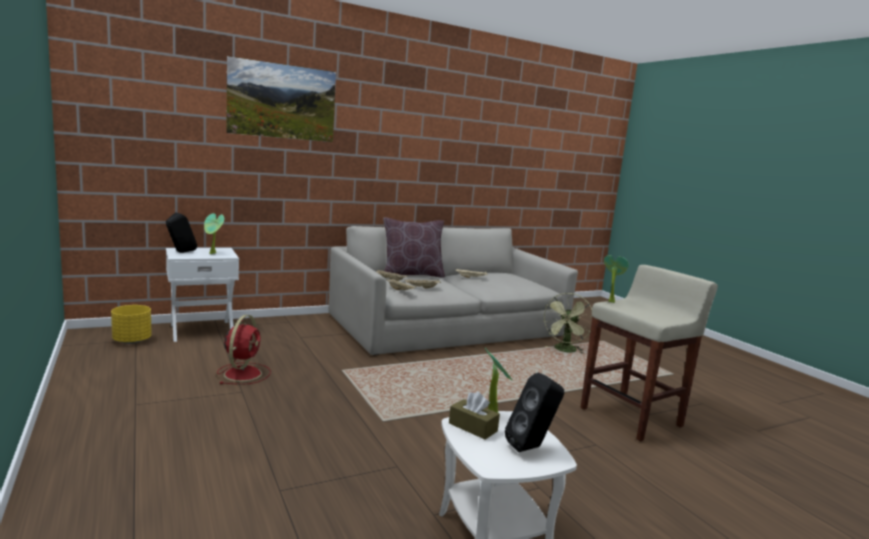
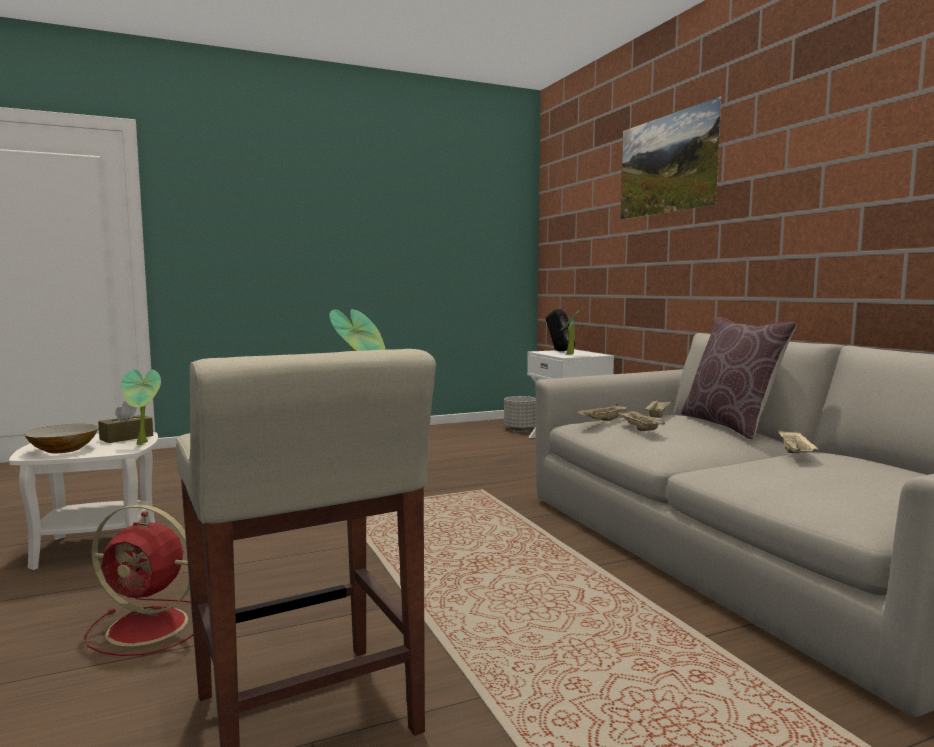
camera: 95 degrees right, 5 degrees down
yellow planter [111,305,152,344] -> grey planter [504,396,536,431]
red fan [217,315,271,385] -> red fan moved to [84,504,193,656]
black speaker [505,373,564,452] -> bowl [24,424,99,453]
green fan [542,293,592,354] -> none

